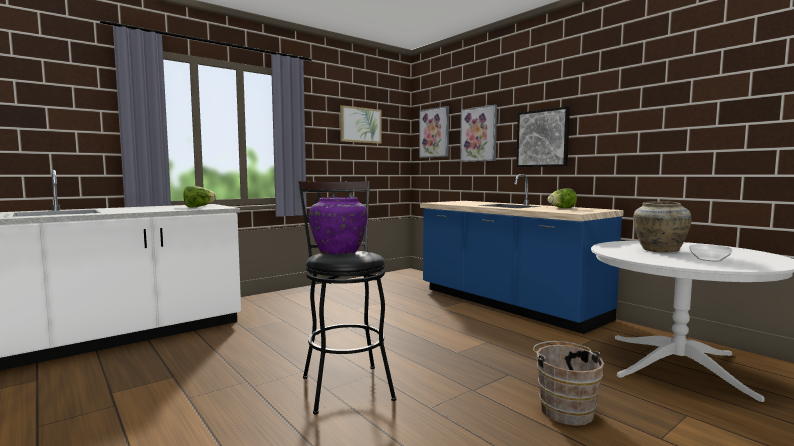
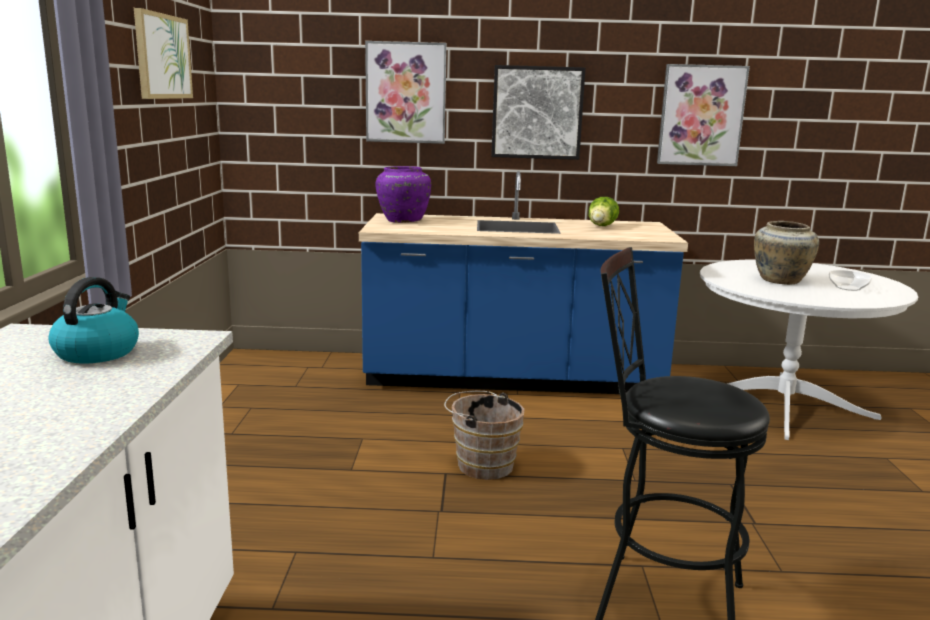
camera: 50 degrees left, 10 degrees up
lettuce [183,186,216,207] -> kettle [48,277,139,364]
purple vase [309,197,368,254] -> purple vase moved to [376,166,431,223]
picture [419,106,449,158] -> picture moved to [657,64,750,166]
brown bucket [533,341,604,426] -> brown bucket moved to [444,391,525,480]

